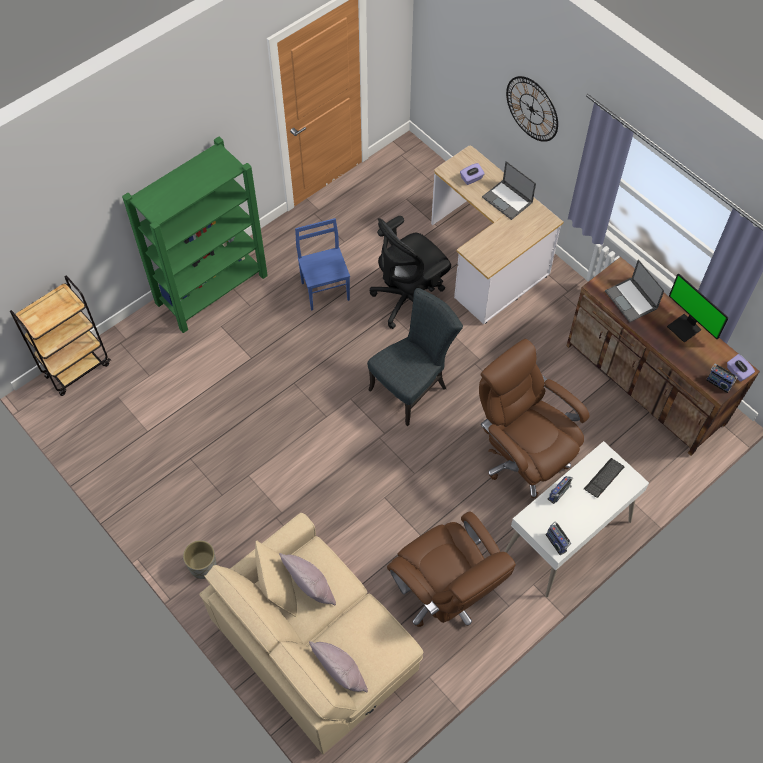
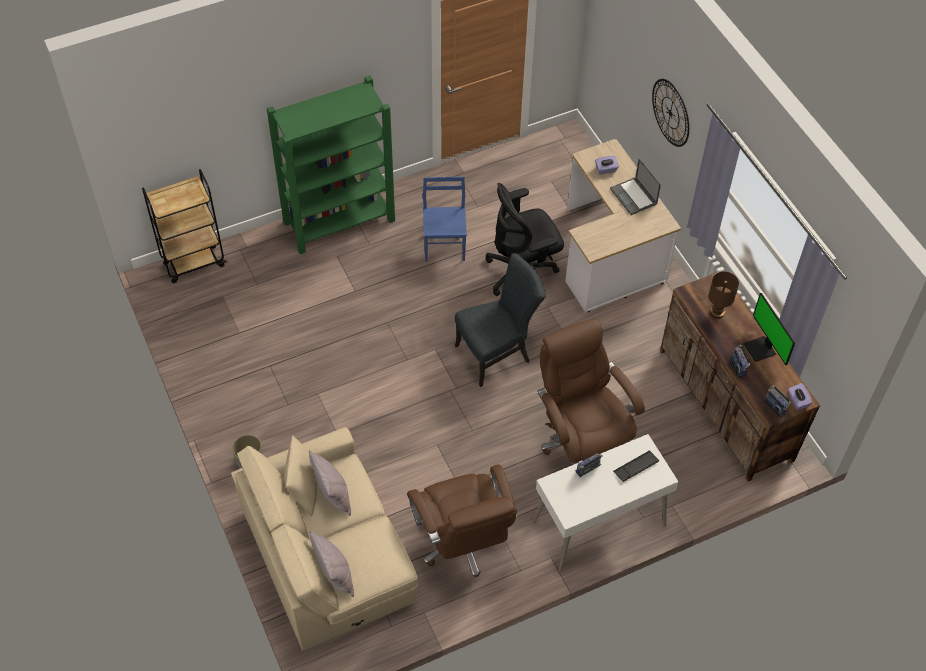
camera: 15 degrees right, 5 degrees down
radio [545,521,571,555] -> radio moved to [730,345,751,377]
laptop [605,259,665,322] -> brown table lamp [709,272,739,318]

